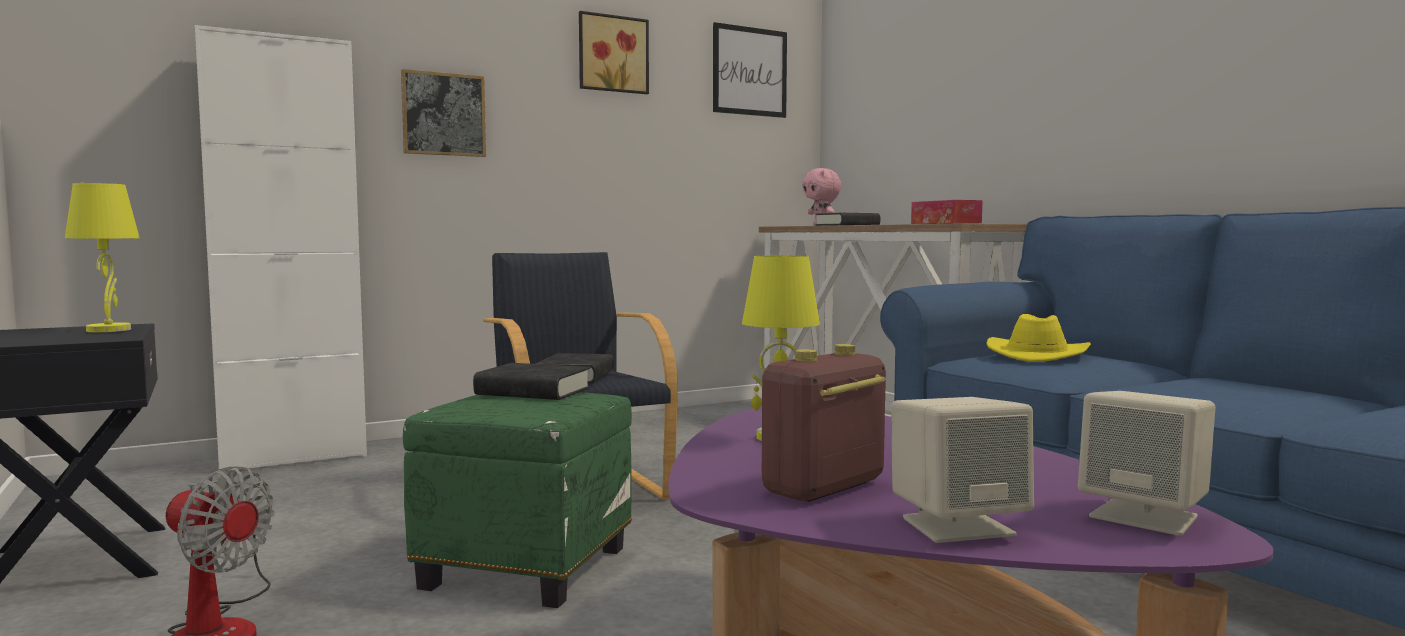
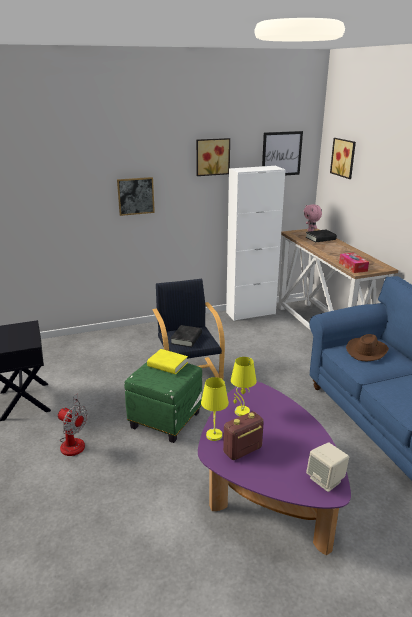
camera: 10 degrees right, 20 degrees up
yellow table lamp [65,183,140,332] -> yellow table lamp moved to [201,377,229,441]
white cabinet [195,25,367,471] -> white cabinet moved to [226,166,286,321]
black book [473,363,590,400] -> yellow book [147,349,188,374]
beige speaker [891,397,1034,543] -> none
yellow hat [986,314,1091,362] -> brown hat [346,334,389,361]
none -> picture [330,138,356,179]

